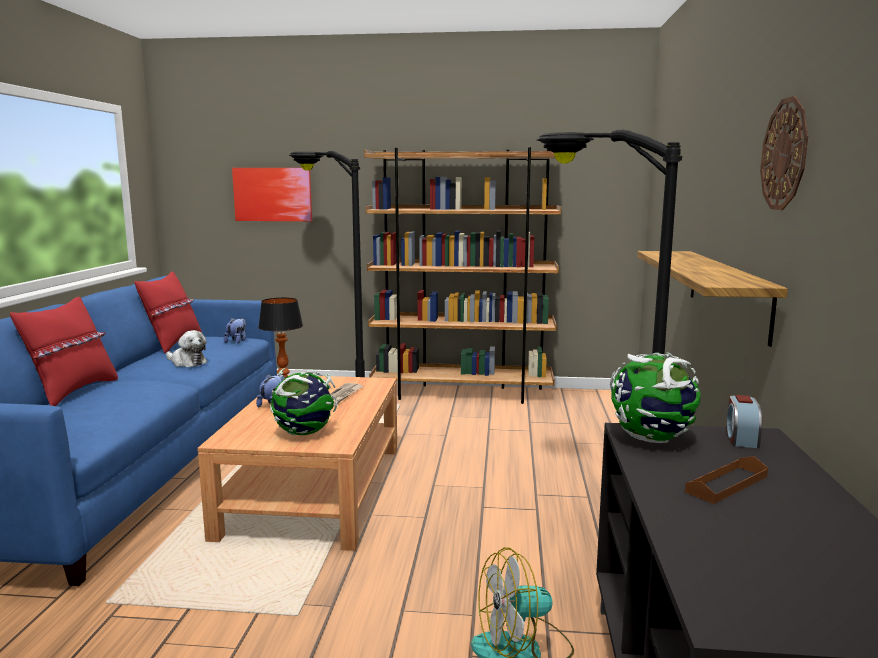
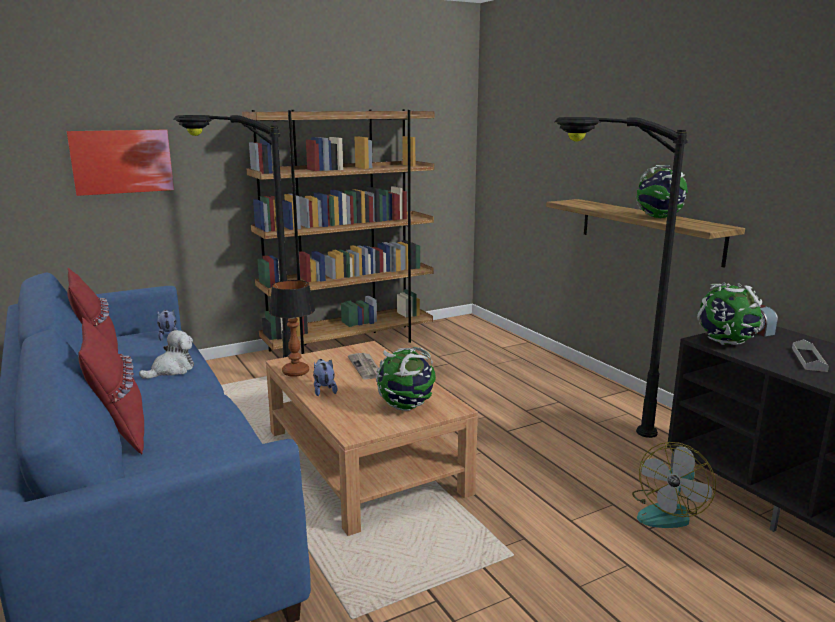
camera: 35 degrees left, 5 degrees up
plush toy [166,330,207,367] -> plush toy turned 45 degrees counterclockwise [139,330,194,379]
brown tray [685,456,768,504] -> grey tray [792,339,829,372]
wall clock [760,96,808,210] -> none
none -> globe [635,165,688,218]

